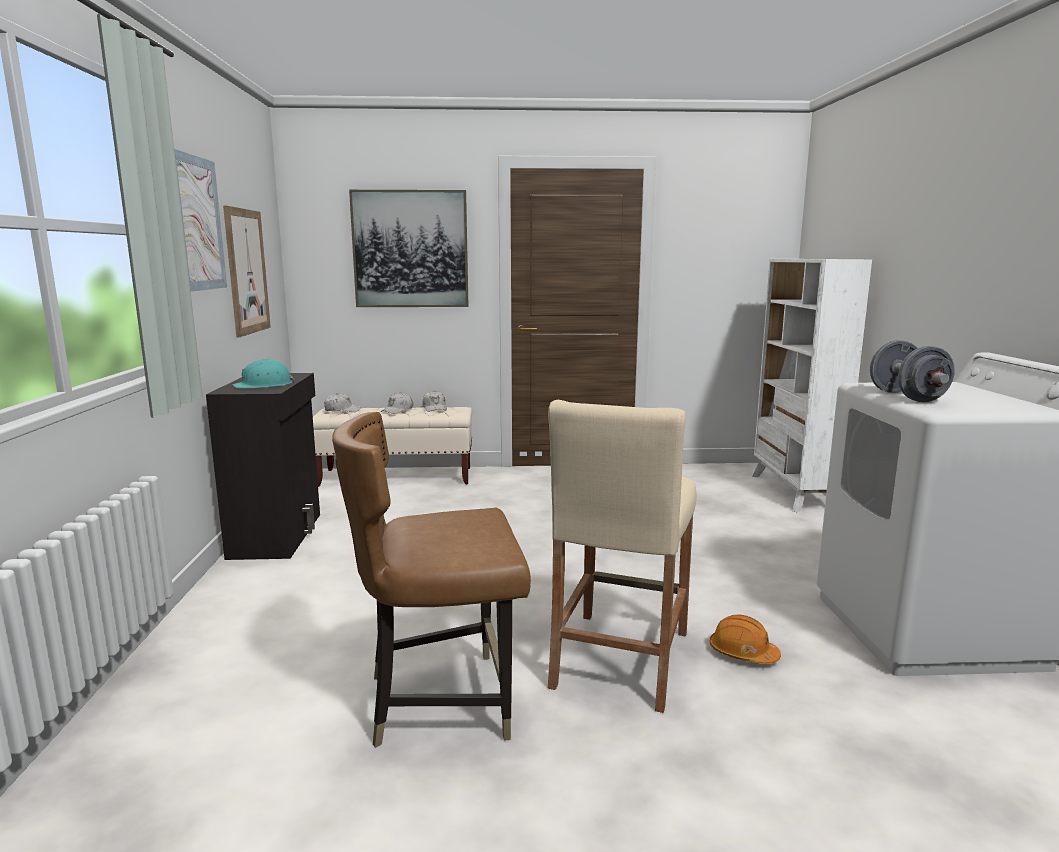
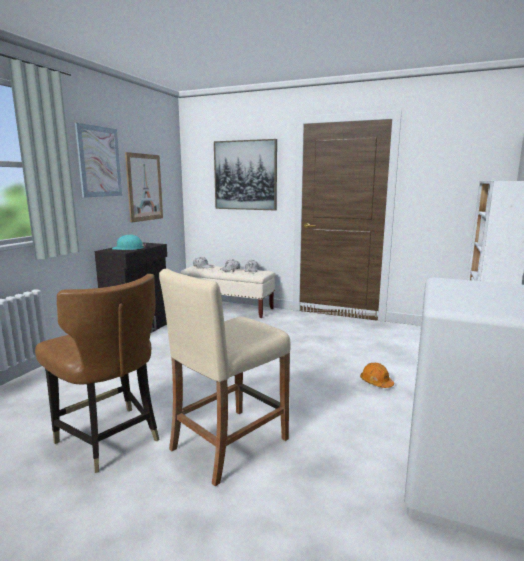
camera: 25 degrees right, 0 degrees up
brown chair [332,412,531,748] -> brown chair turned 150 degrees counterclockwise [35,274,160,473]
orange hard hat [709,614,781,664] -> orange hard hat moved to [360,363,394,388]
grey dumbbell [870,340,955,402] -> none

